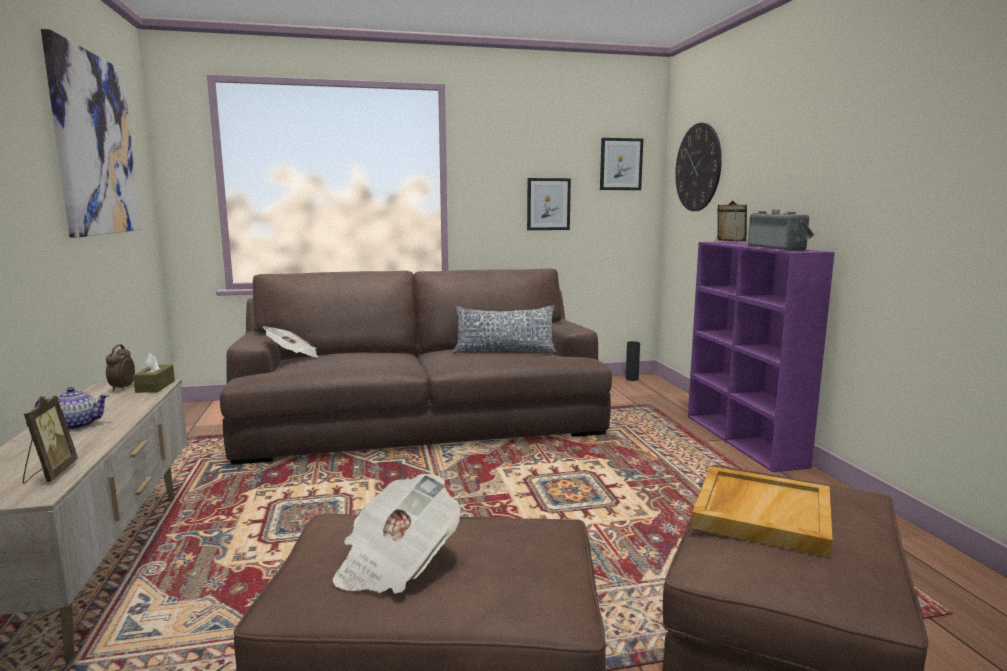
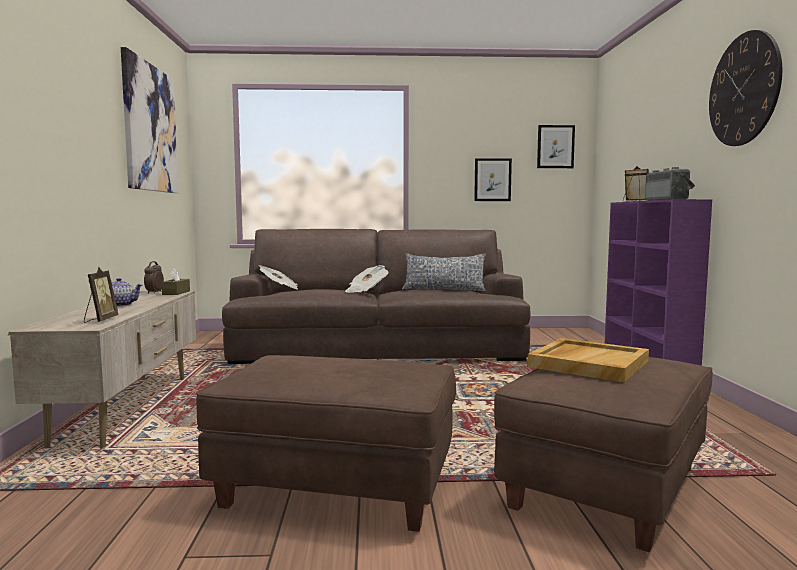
camera: 10 degrees right, 5 degrees down
newspaper [333,474,460,594] -> newspaper moved to [345,265,389,293]
black vase [626,341,640,381] -> none
wall clock [675,123,722,211] -> wall clock moved to [709,30,782,146]

